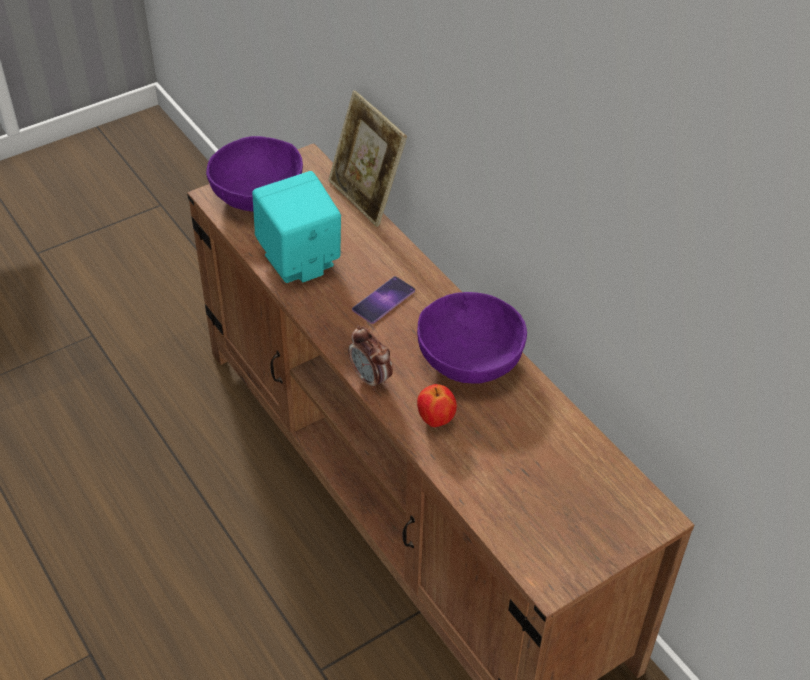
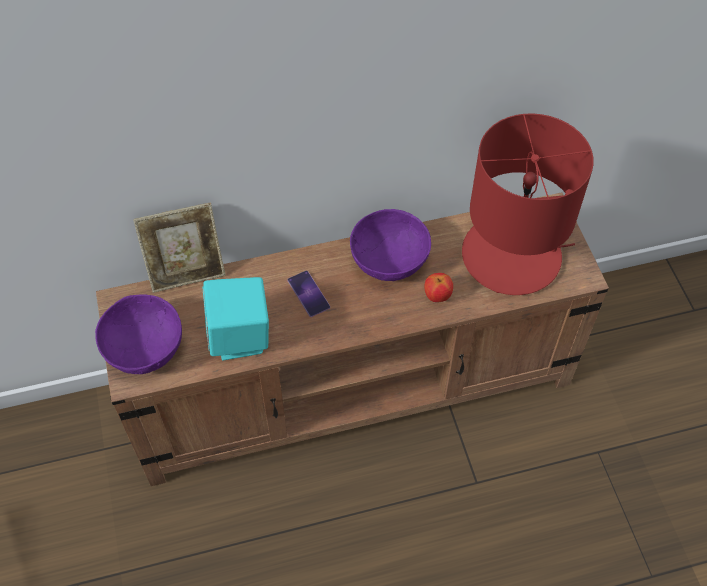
camera: 70 degrees left, 10 degrees up
alarm clock [348,326,393,391] -> none
none -> red table lamp [462,113,594,295]

